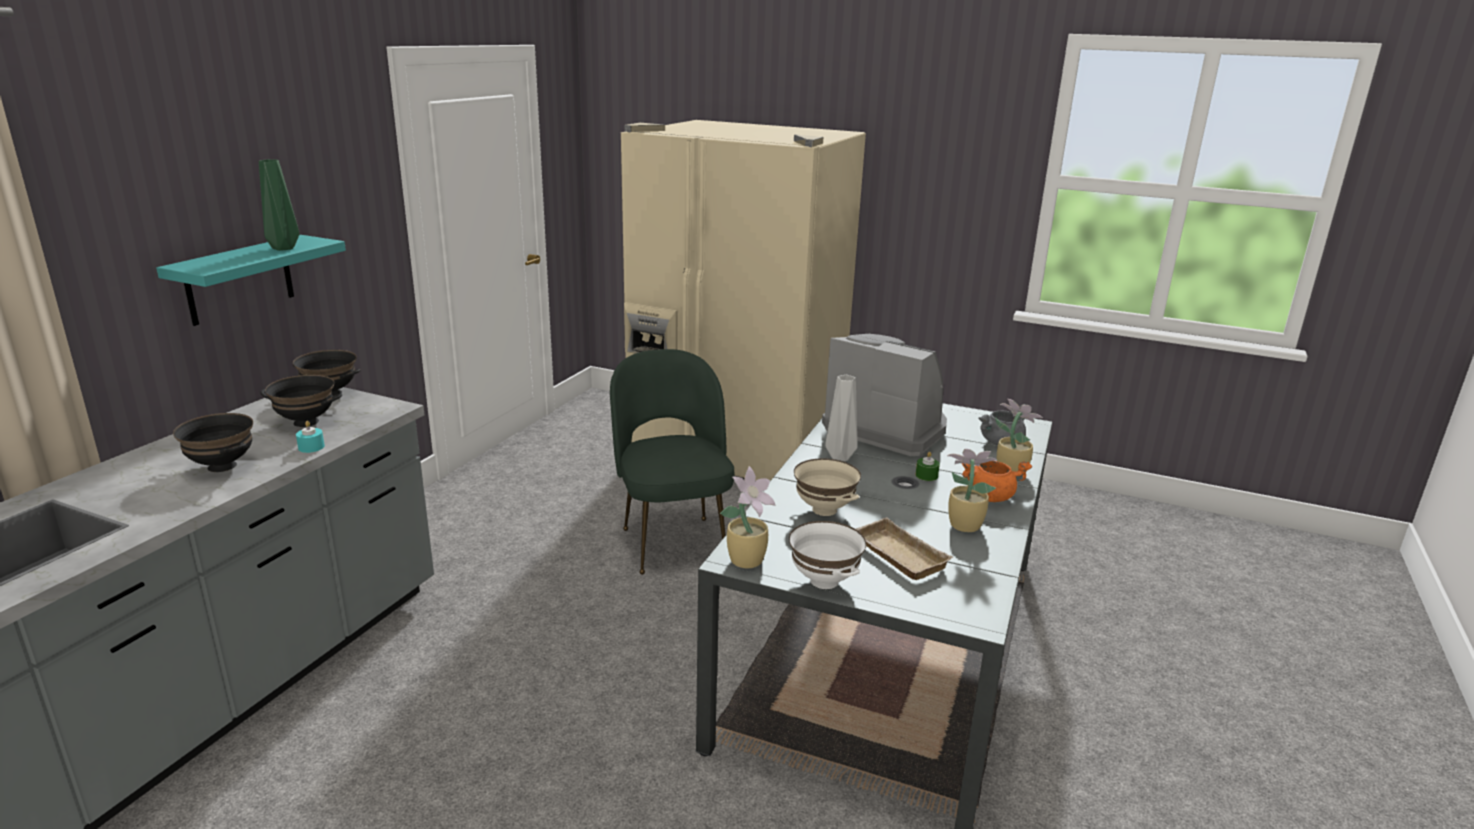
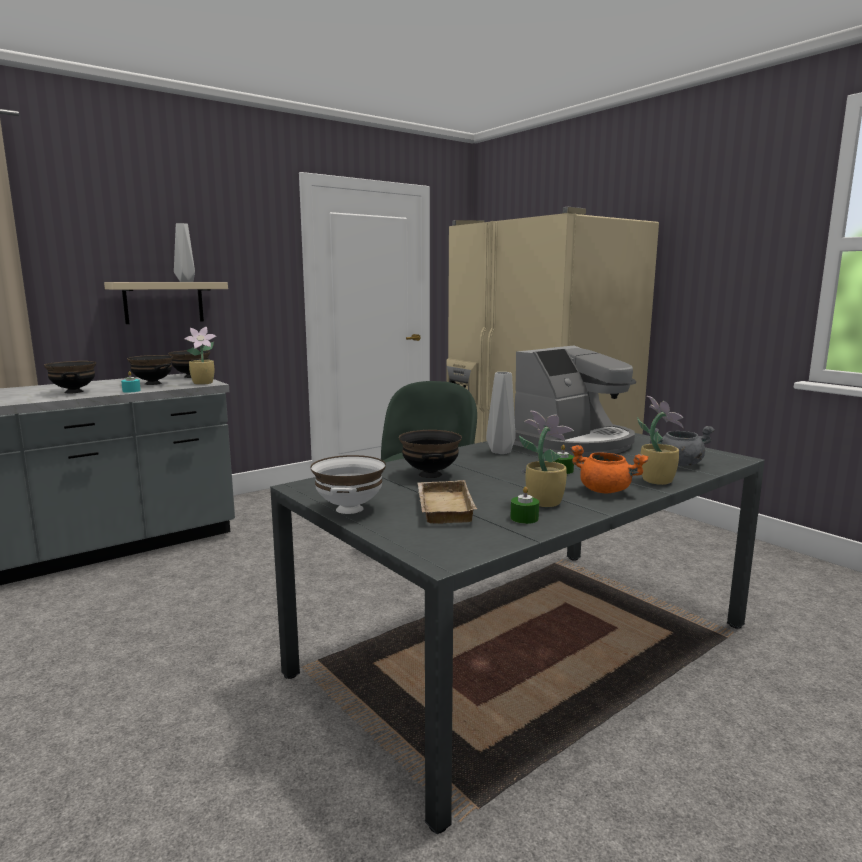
camera: 30 degrees right, 10 degrees down
turquoise shelf [156,235,346,326] -> beige shelf [104,282,228,324]
green vase [259,159,299,251] -> grey vase [174,223,195,282]
potted plant [720,466,776,569] -> potted plant moved to [184,327,217,385]
beige bowl [794,458,861,516] -> black bowl [399,430,462,478]
coffee machine [822,334,947,456] -> coffee machine turned 75 degrees clockwise [513,345,636,457]
none -> green candle [510,486,539,524]

